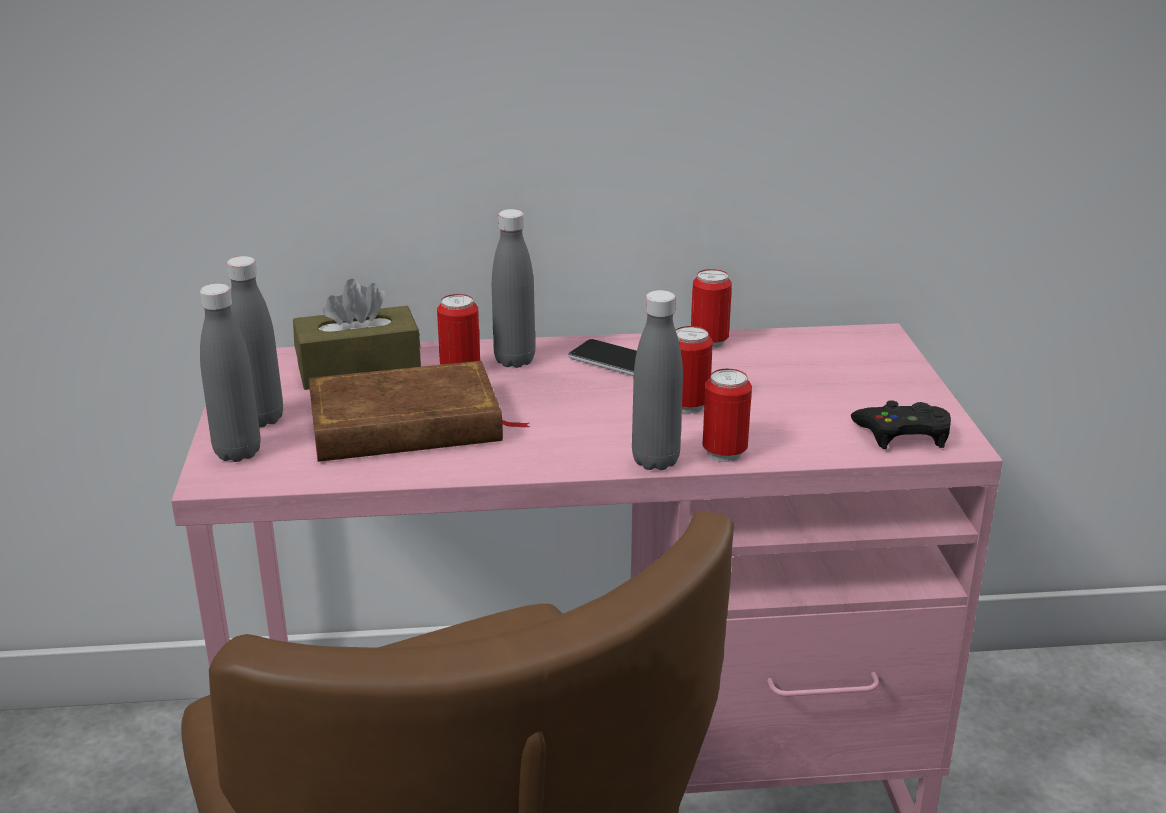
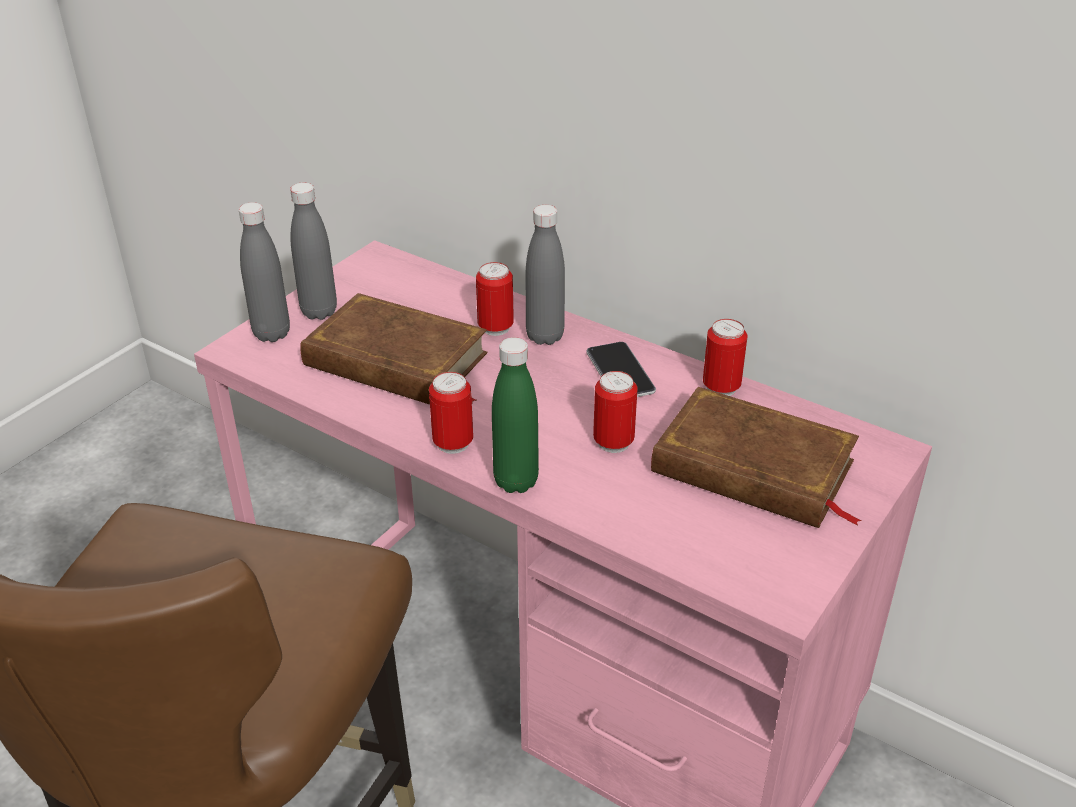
camera: 40 degrees right, 10 degrees up
brown tissue box [293,279,421,390] -> none
grey bottle [632,290,683,470] -> green bottle [492,337,539,493]
can [702,369,752,462] -> can moved to [429,372,473,454]
black game controller [851,401,951,449] -> none
none -> brown book [651,387,862,528]

